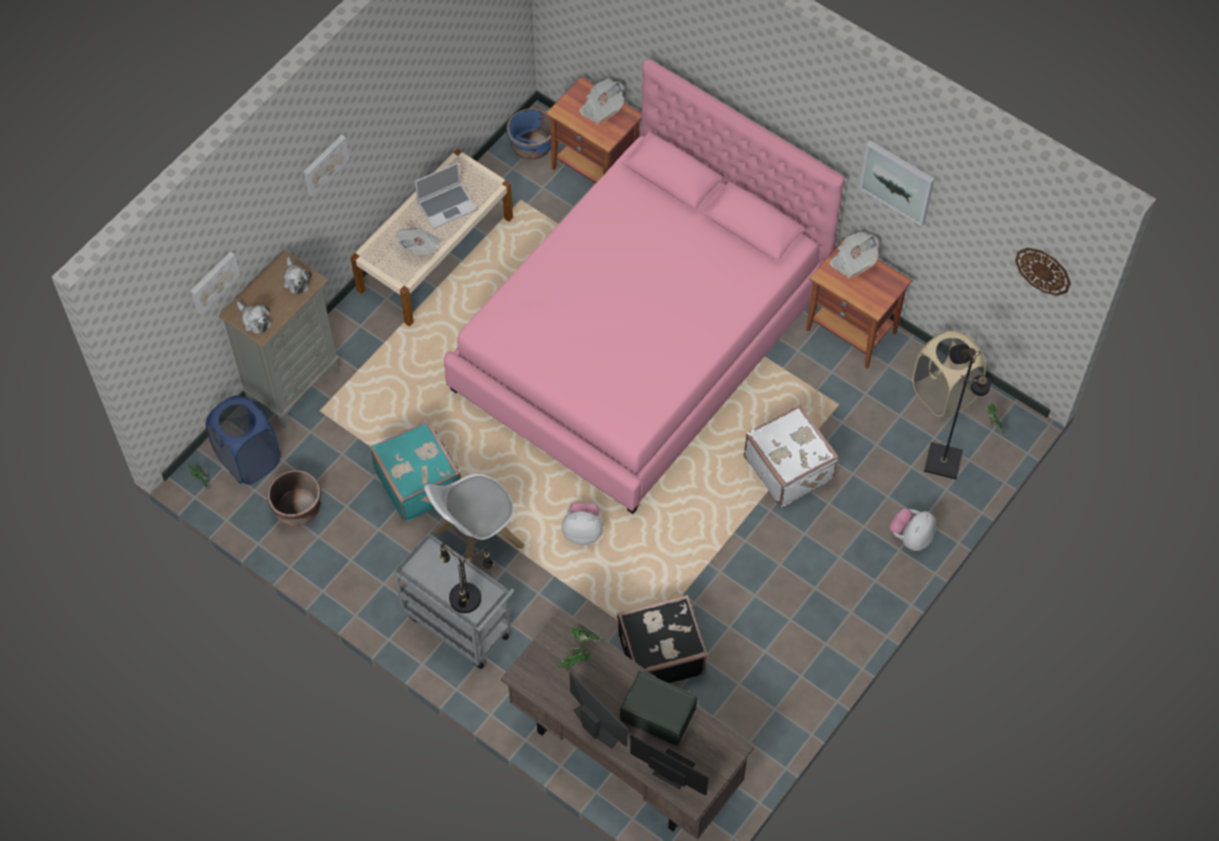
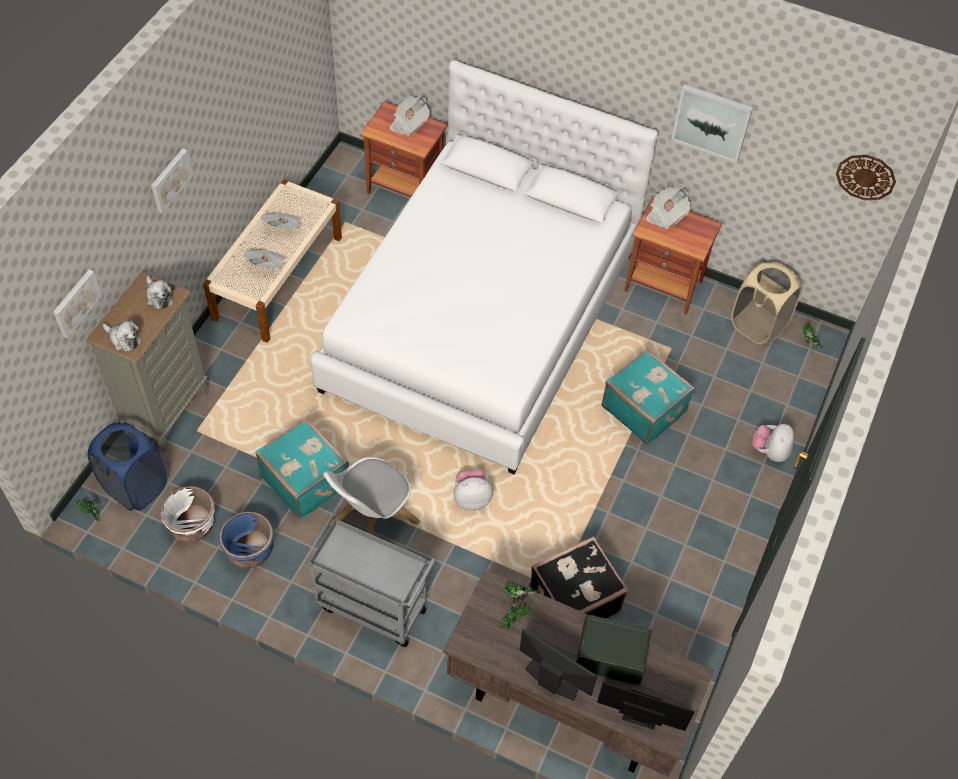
camera: 15 degrees left, 5 degrees down
brown planter [267,470,321,526] -> white planter [160,486,215,543]
laptop [415,162,477,229] -> newspaper [261,211,302,229]
table lamp [440,544,493,613] -> none
pink bed [444,60,845,514] -> white bed [311,60,658,474]
blue planter [506,108,551,160] -> blue planter moved to [219,511,274,568]
white suitcase [744,405,839,507] -> turquoise suitcase [601,349,695,445]
black floor lamp [924,344,991,480] -> none

